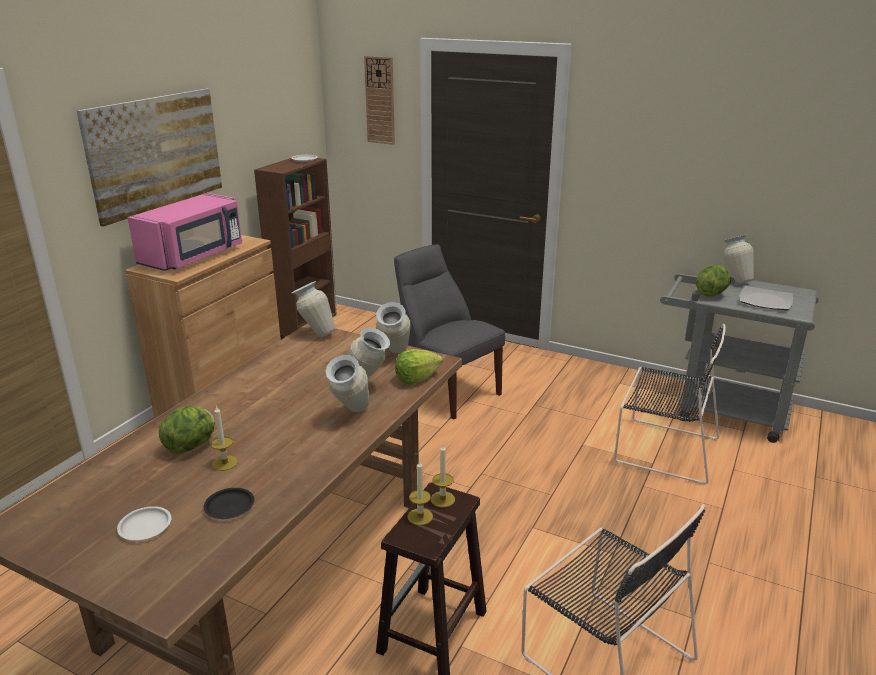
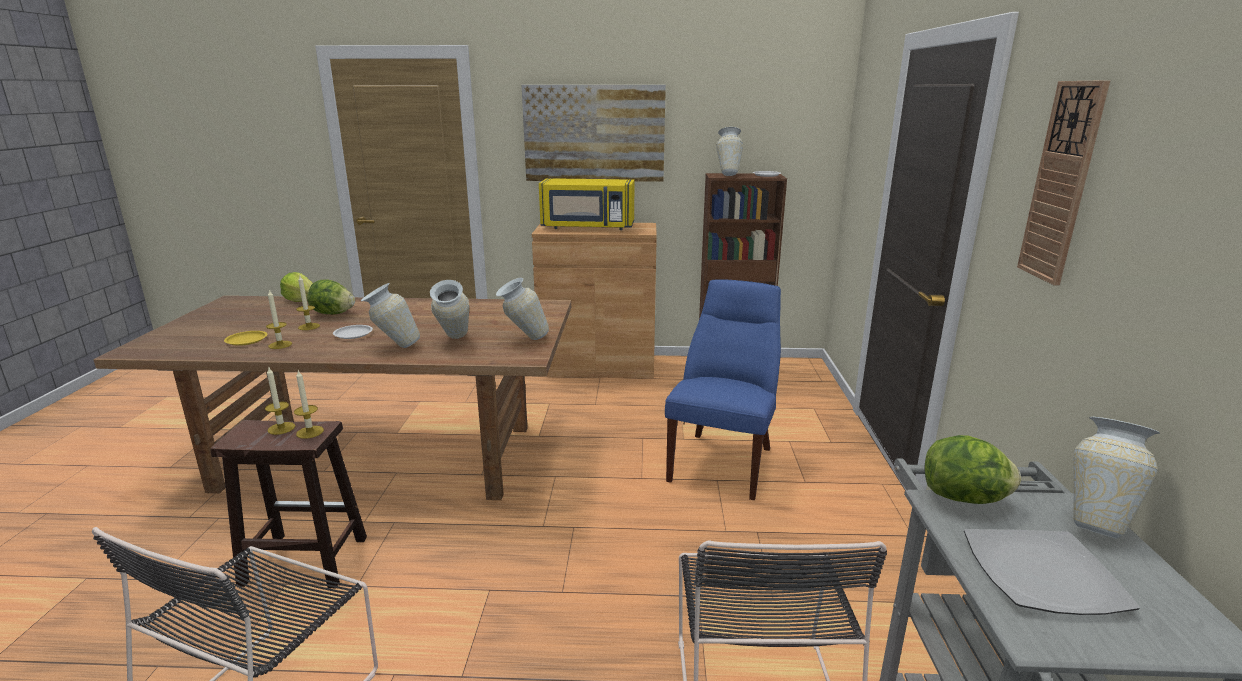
camera: 65 degrees right, 5 degrees down
white plate [117,506,171,540] -> white plate moved to [333,325,373,339]
pink microwave [127,193,242,271] -> yellow microwave [539,178,634,230]
black plate [204,488,254,519] -> yellow plate [224,331,267,346]
vase [292,281,335,337] -> vase moved to [716,127,743,176]
wall clock [364,56,395,145] -> wall clock moved to [1017,80,1110,285]
grey chair [394,244,505,419] -> blue chair [665,279,781,500]
lettuce [395,349,443,384] -> lettuce moved to [280,272,313,302]
none -> candle [266,289,292,349]

